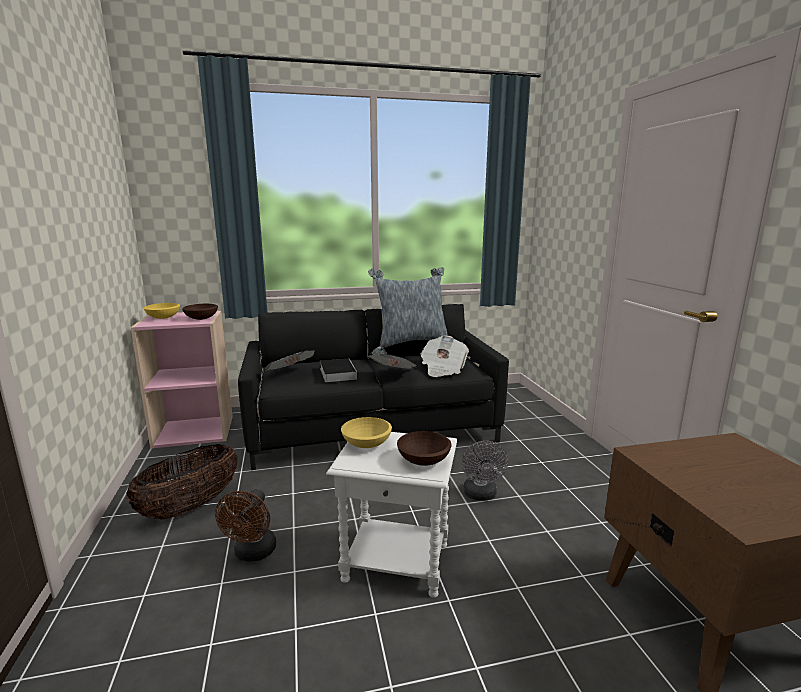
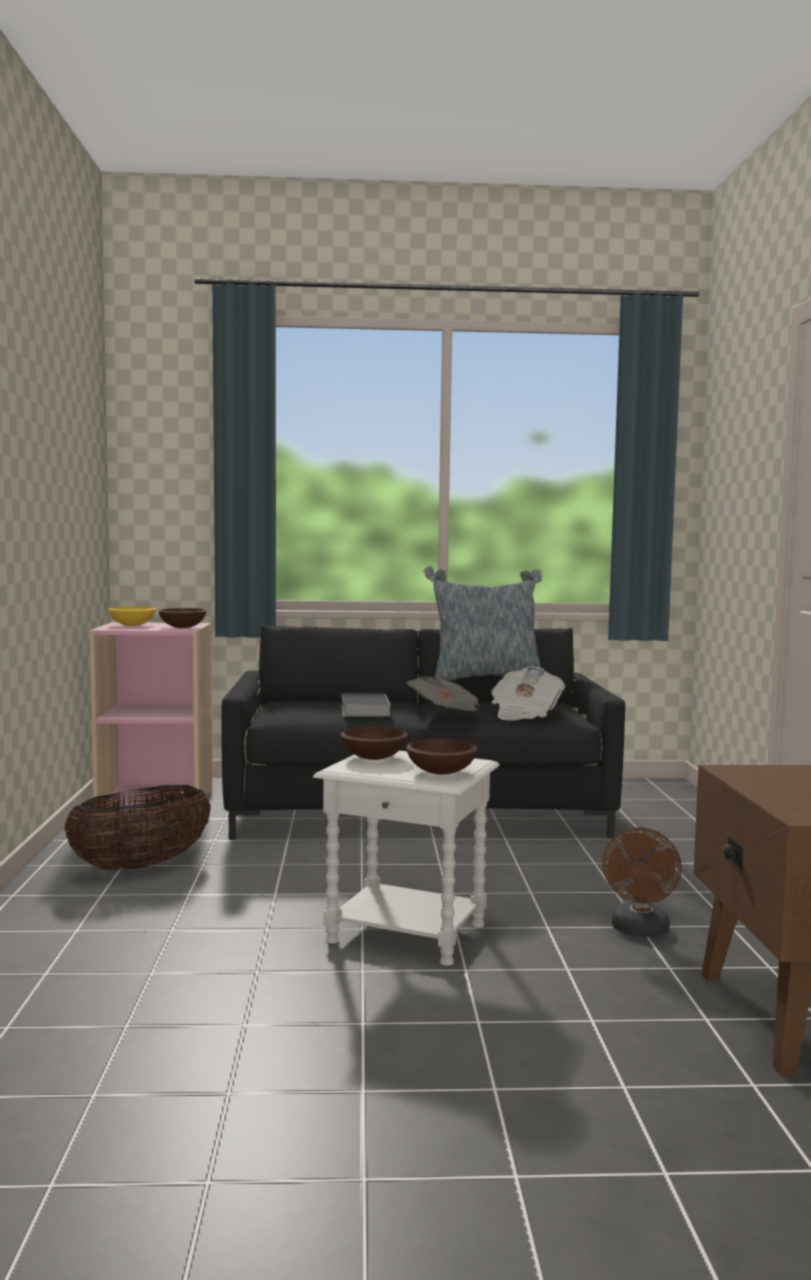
camera: 10 degrees right, 10 degrees down
brown fan [215,489,276,562] -> brown fan moved to [602,828,682,937]
newspaper [266,350,315,370] -> none
yellow bowl [341,417,392,448] -> brown bowl [340,727,408,760]
grey fan [462,441,508,501] -> none

